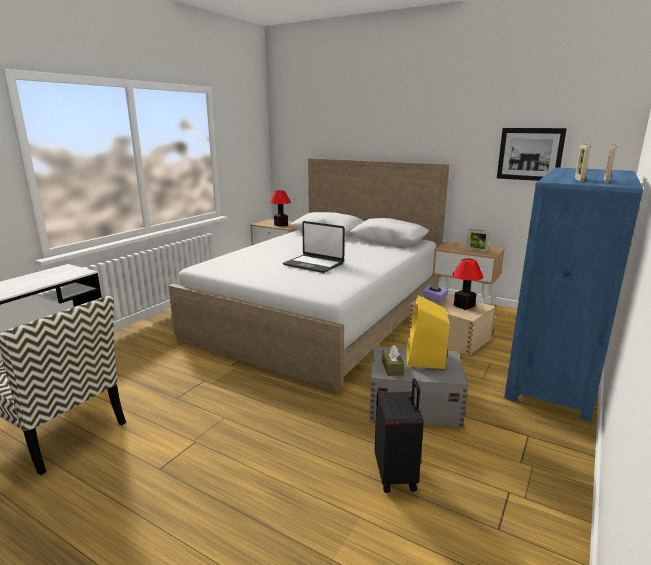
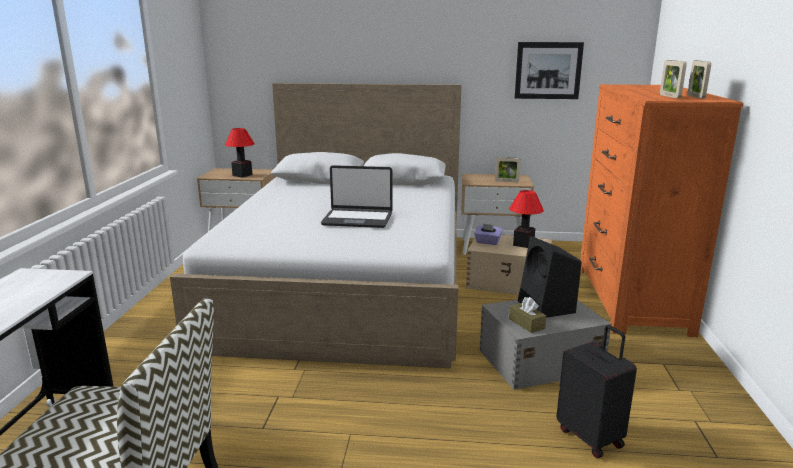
camera: 25 degrees left, 0 degrees up
yellow speaker [406,295,450,369] -> black speaker [518,236,582,318]
blue dresser [504,167,643,422] -> orange dresser [581,84,744,337]

